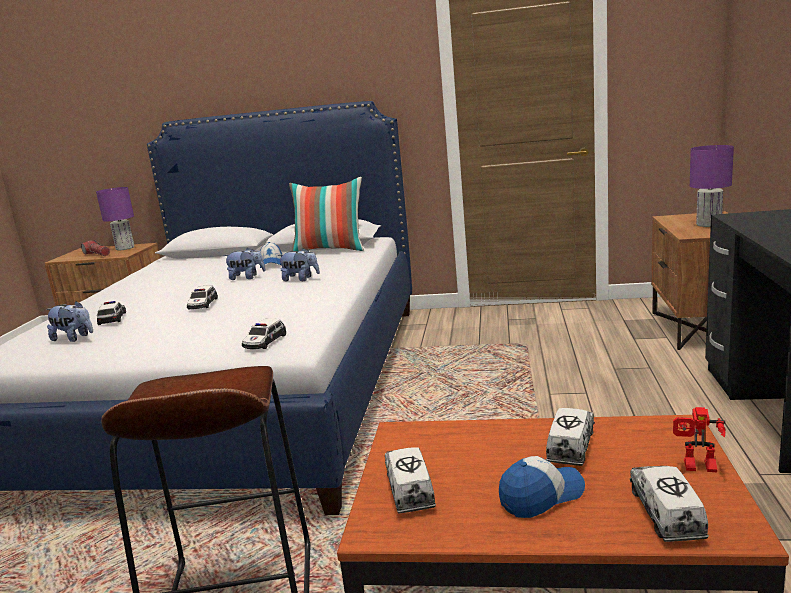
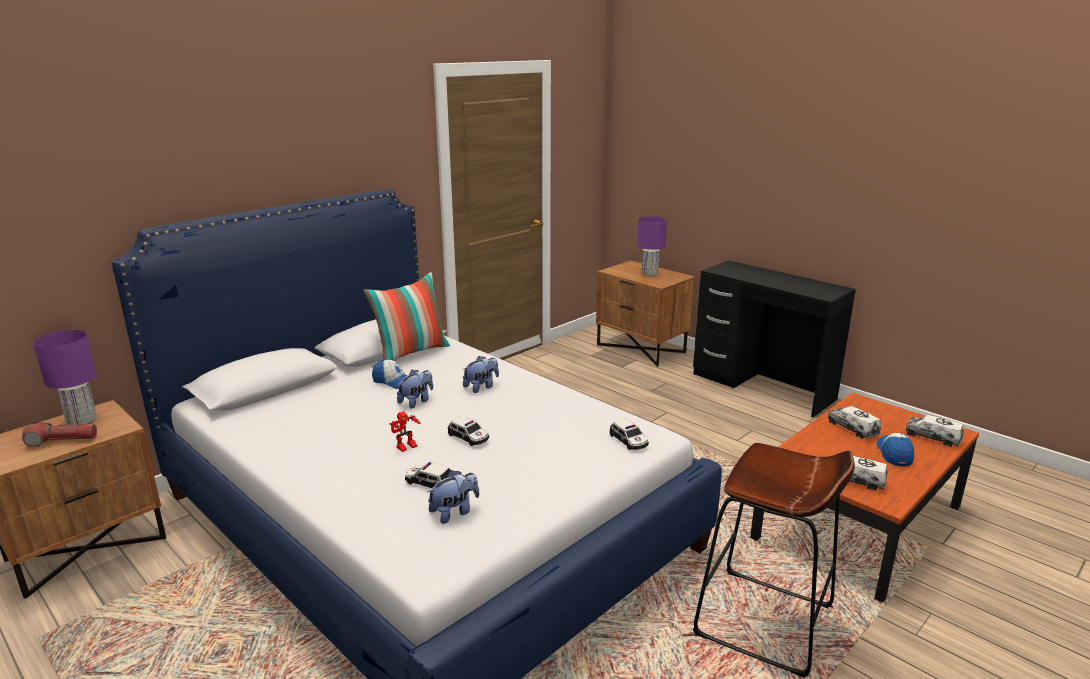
camera: 55 degrees left, 5 degrees up
toy robot [673,407,725,472] -> toy robot moved to [389,412,421,452]

